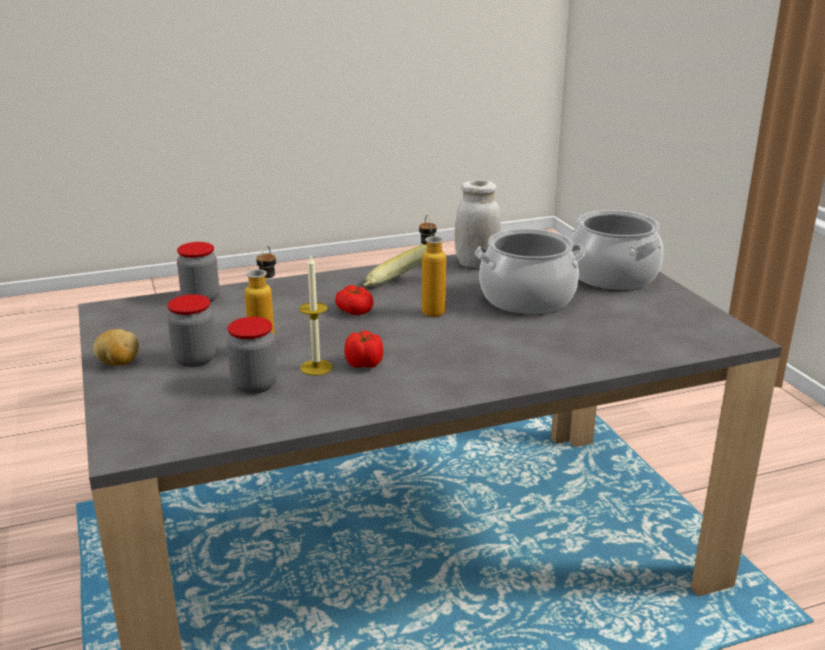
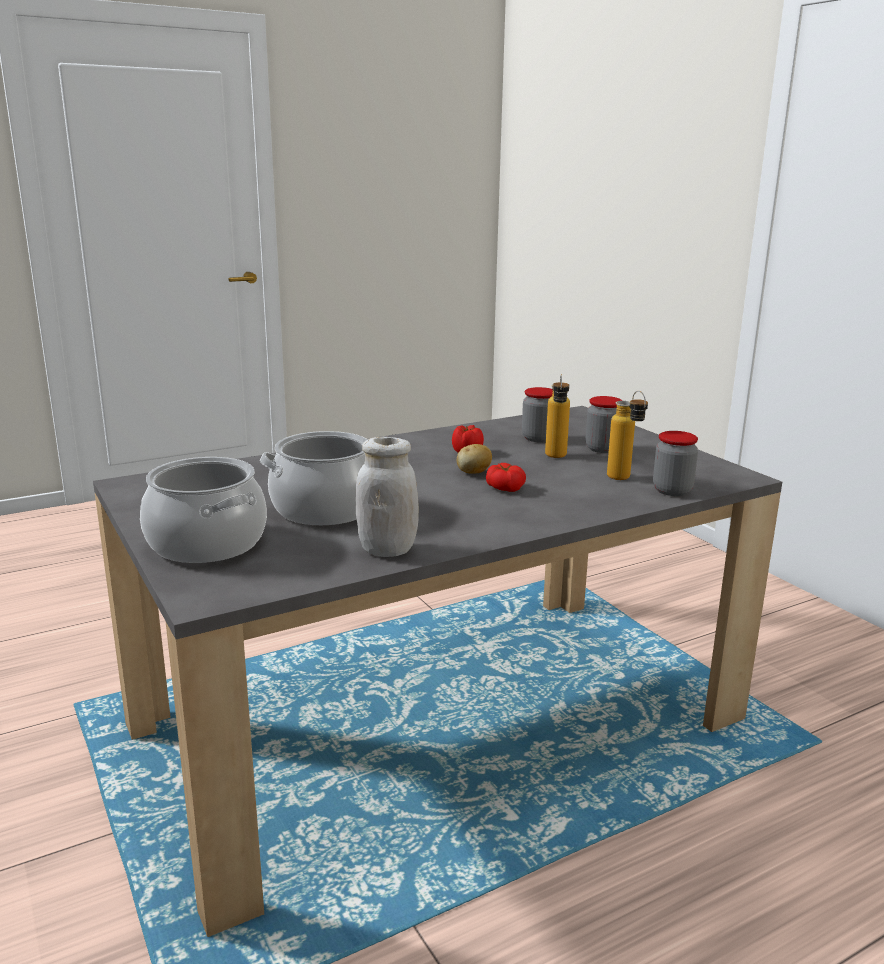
camera: 170 degrees right, 5 degrees down
potato [93,329,139,366] -> potato moved to [457,444,492,474]
candle [299,254,333,376] -> none
banana [364,244,427,286] -> none
bottle [419,215,446,317] -> bottle moved to [607,391,648,480]

